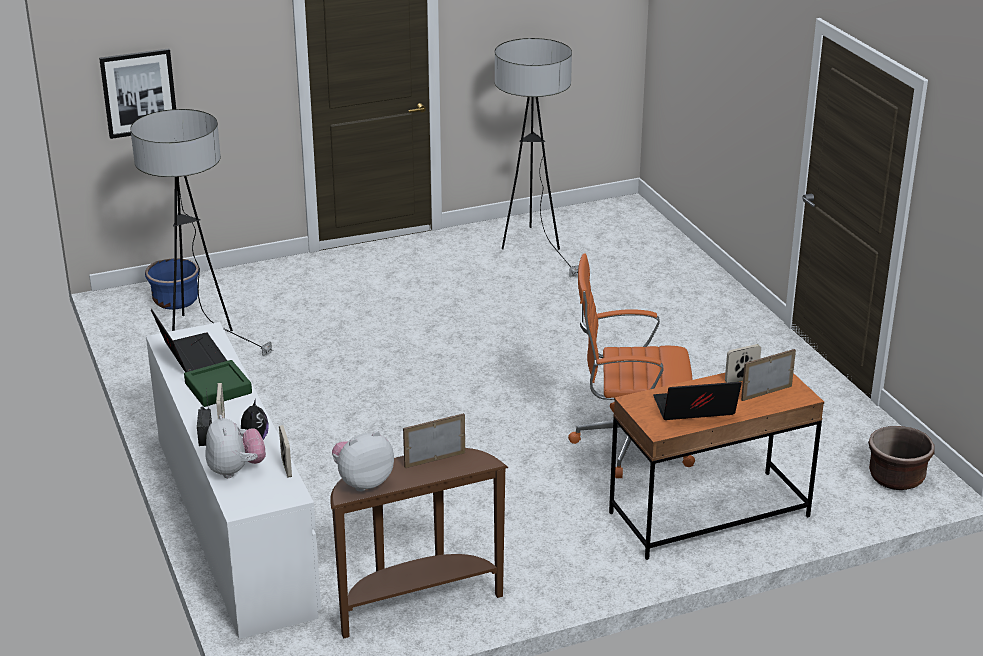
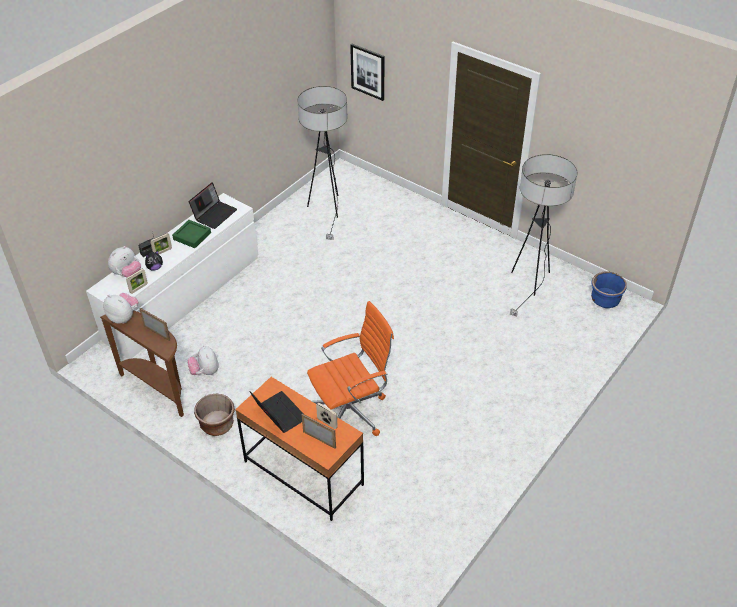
camera: 60 degrees right, 15 degrees up
blue planter [145,258,199,310] -> blue planter moved to [591,271,627,308]
orange office chair [568,253,695,478] -> orange office chair turned 90 degrees clockwise [307,301,394,436]
brown planter [868,426,935,490] -> brown planter moved to [194,394,235,436]
none -> plush toy [188,346,219,375]

